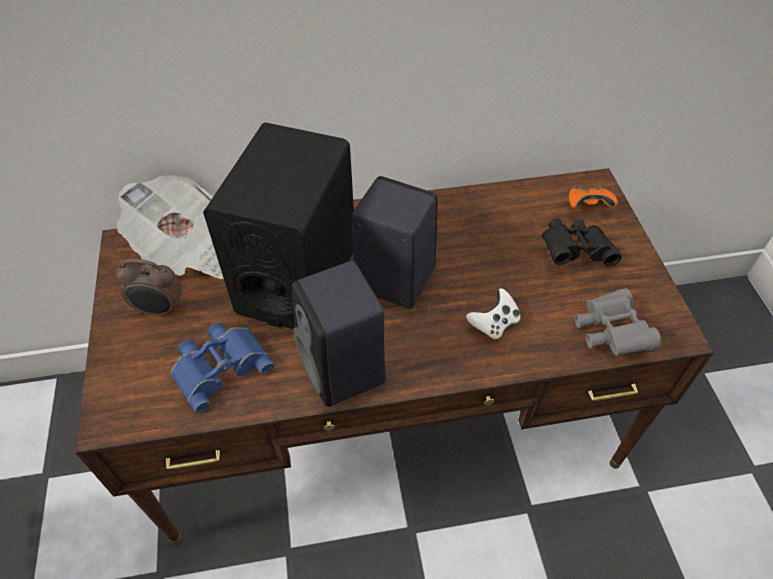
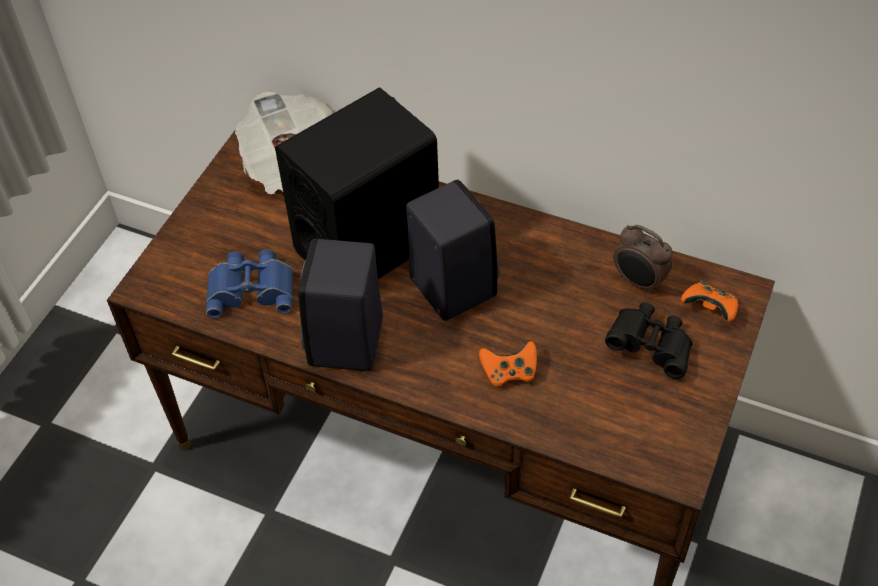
camera: 35 degrees right, 0 degrees up
alarm clock [117,259,182,317] -> alarm clock moved to [613,225,673,294]
white game controller [466,288,521,340] -> orange game controller [479,341,537,386]
grey binoculars [574,288,662,356] -> none

